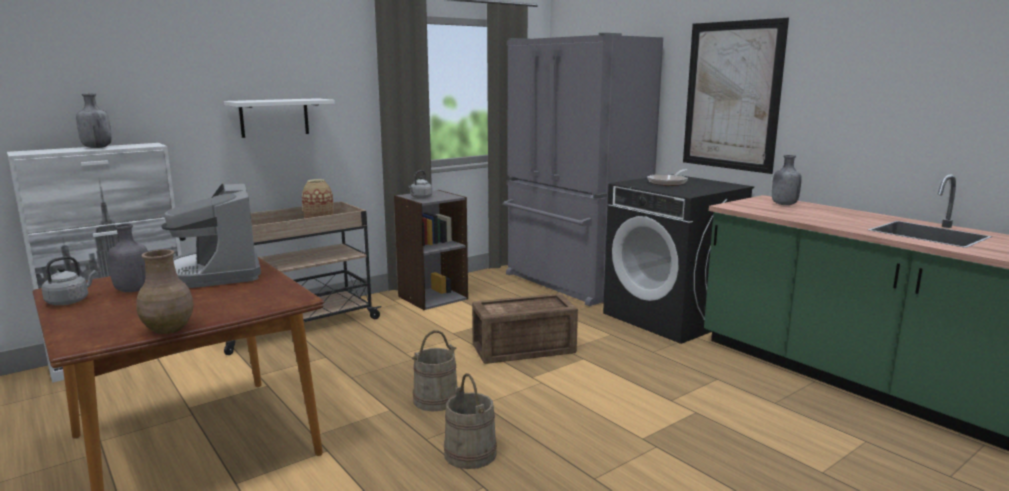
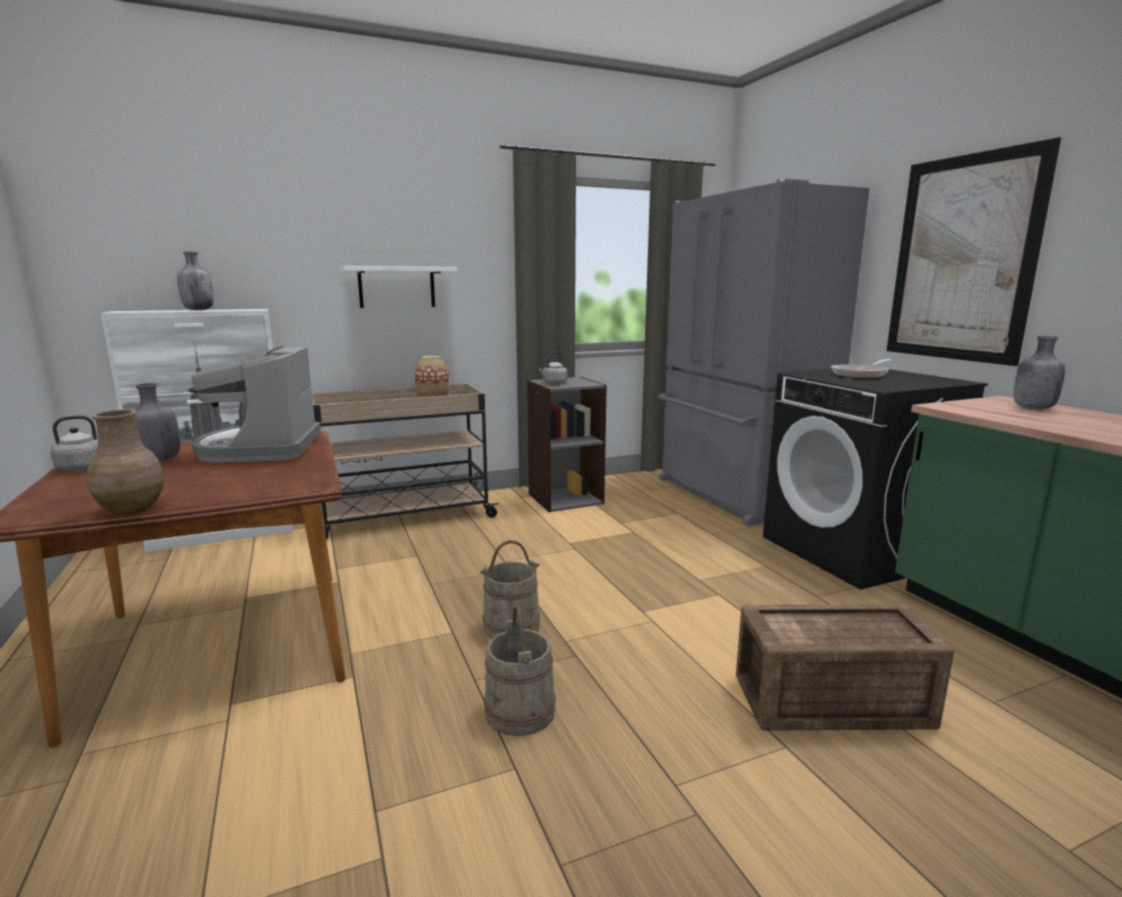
camera: 15 degrees right, 0 degrees up
crate [472,293,578,364] -> crate moved to [736,604,954,731]

